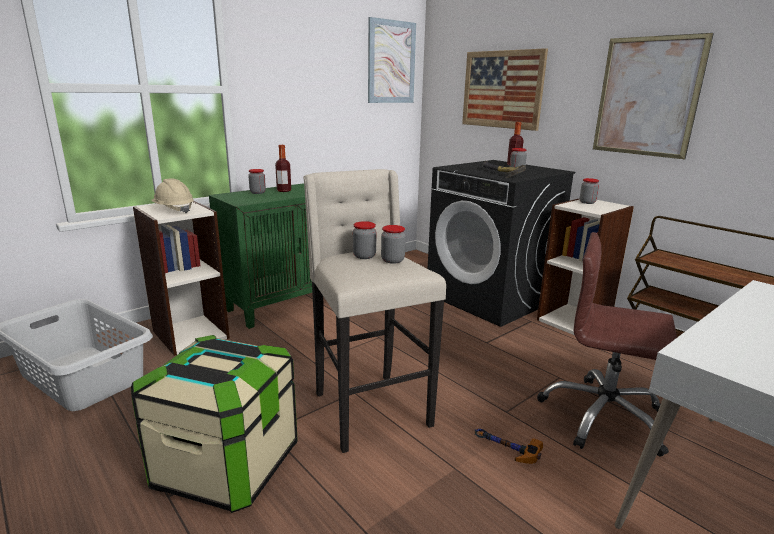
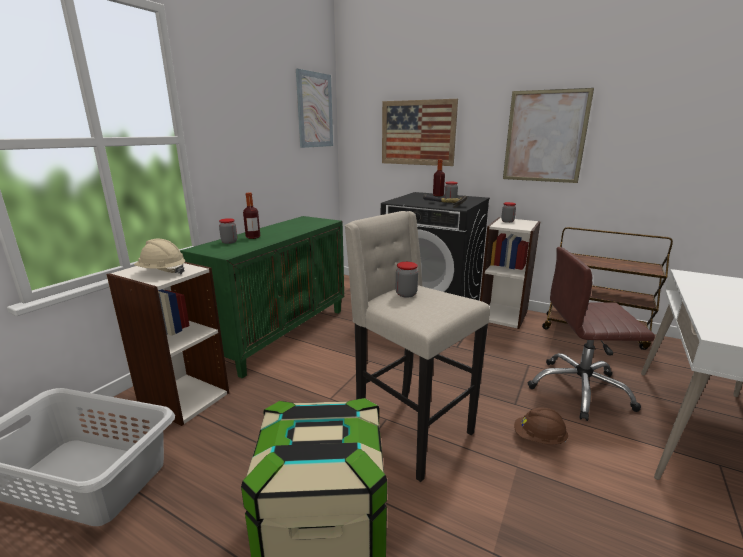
camera: 20 degrees left, 0 degrees up
jar [381,225,406,264] -> none
hammer [475,429,543,464] -> brown hard hat [514,407,568,444]

